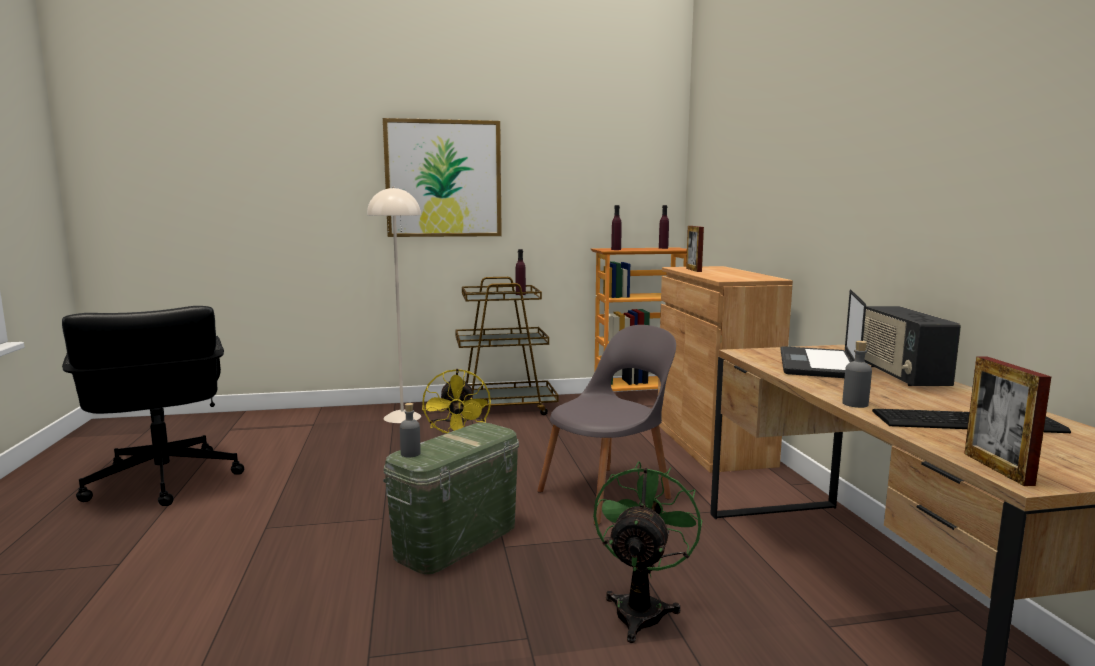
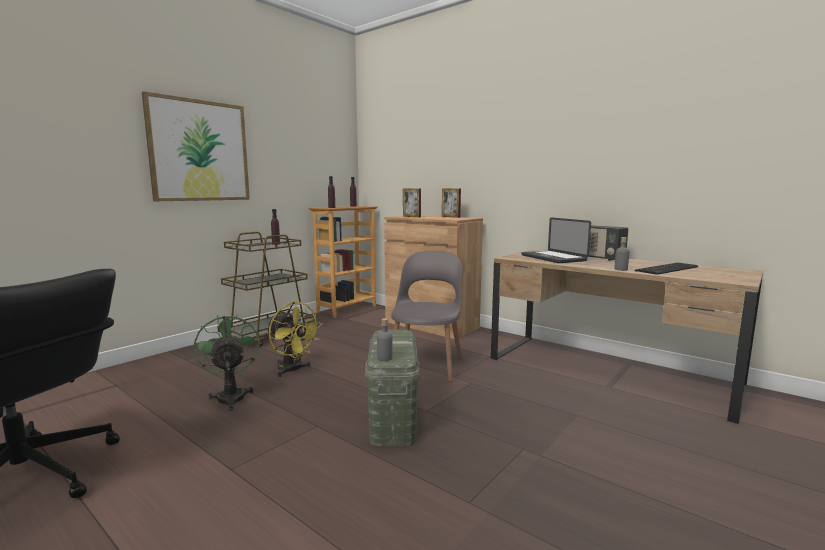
camera: 40 degrees left, 0 degrees up
beige floor lamp [367,187,421,423] -> none
green fan [593,461,702,643] -> green fan moved to [194,315,260,411]
picture frame [964,356,1051,486] -> picture frame moved to [442,189,461,218]

